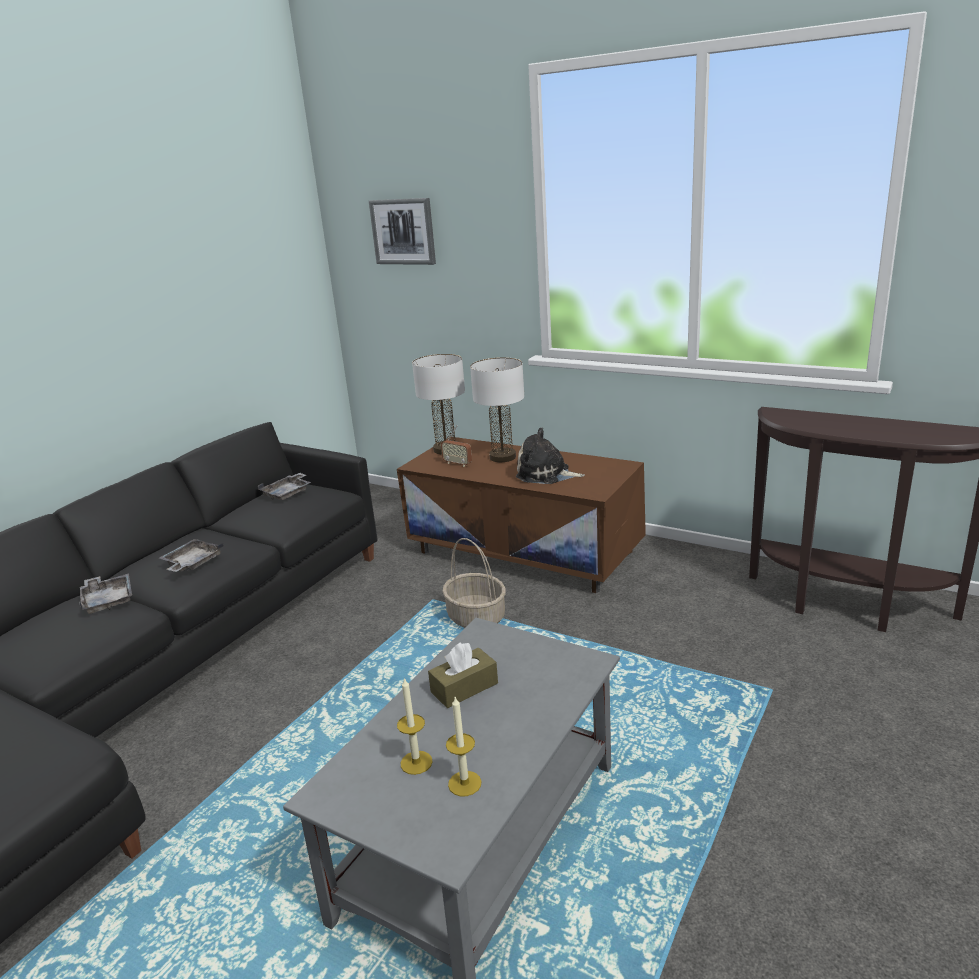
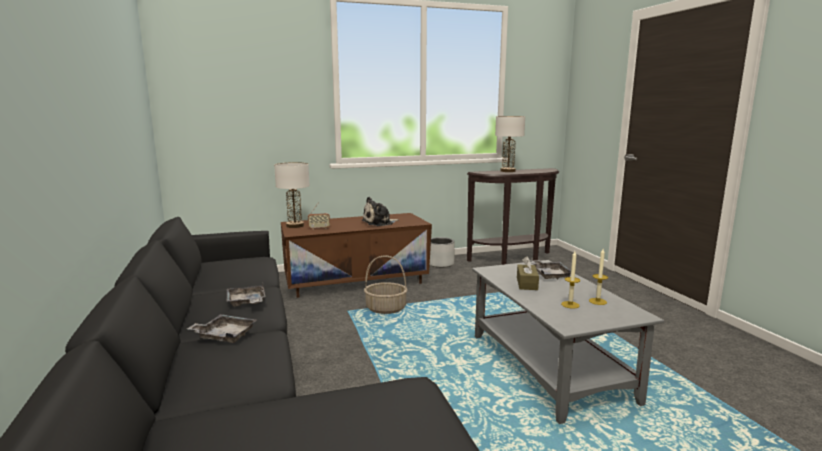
camera: 50 degrees left, 10 degrees down
grey tray [258,473,311,500] -> grey tray moved to [531,260,571,280]
picture [369,198,436,265] -> none
table lamp [470,357,524,462] -> table lamp moved to [495,116,525,172]
none -> grey planter [430,237,455,268]

